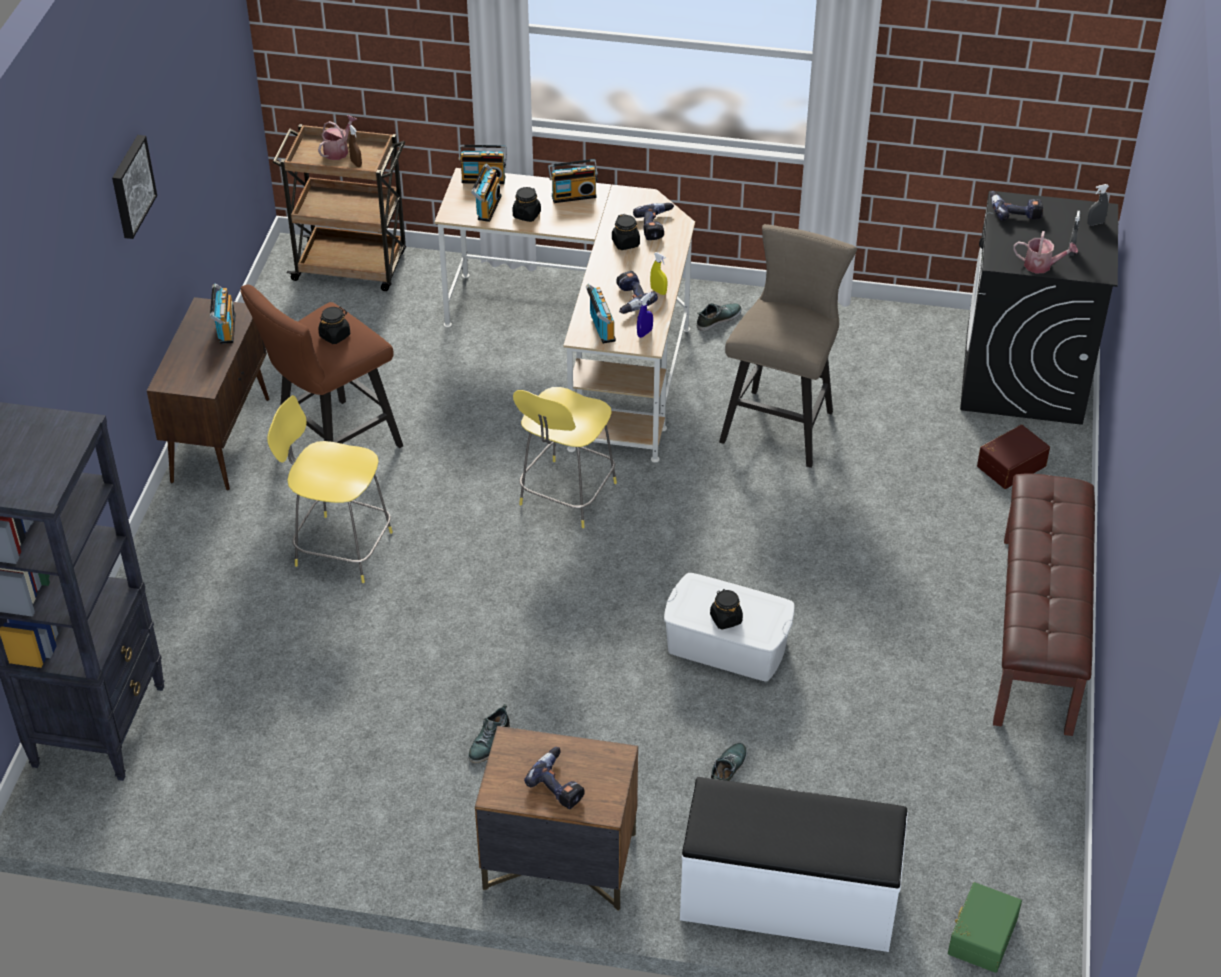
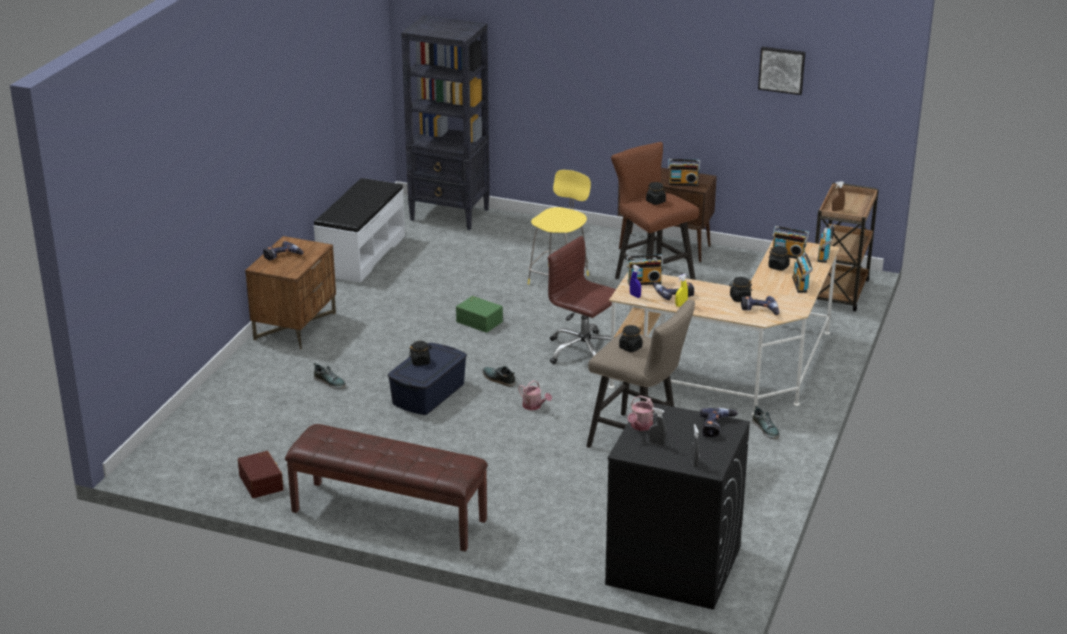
camera: 100 degrees right, 15 degrees down
picture [112,135,157,239] -> picture moved to [758,47,805,95]
watering can [318,115,357,160] -> watering can moved to [518,380,552,410]
shoe [468,704,510,763] -> shoe moved to [483,366,515,387]
yellow stool [513,387,617,528] -> brown office chair [548,236,616,364]
white storage box [664,573,795,681] -> blue storage box [388,343,467,415]
white bench [680,777,908,952] -> white bench moved to [313,178,405,283]
green storage box [948,882,1022,973] -> green storage box moved to [456,296,503,333]
brown storage box [977,424,1050,489] -> brown storage box moved to [238,451,284,498]
none -> black jar [619,325,642,352]

